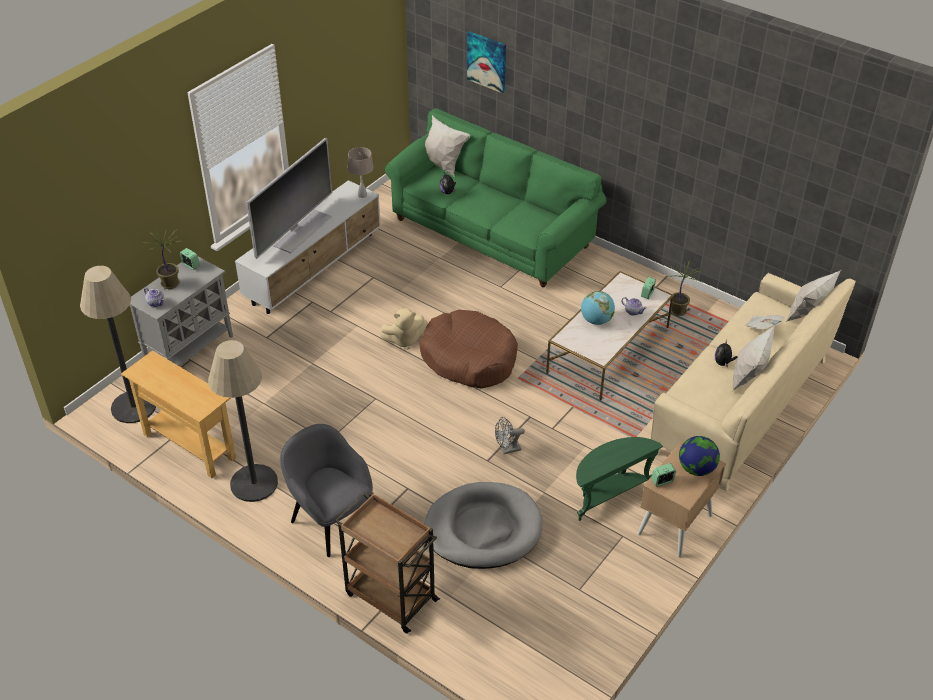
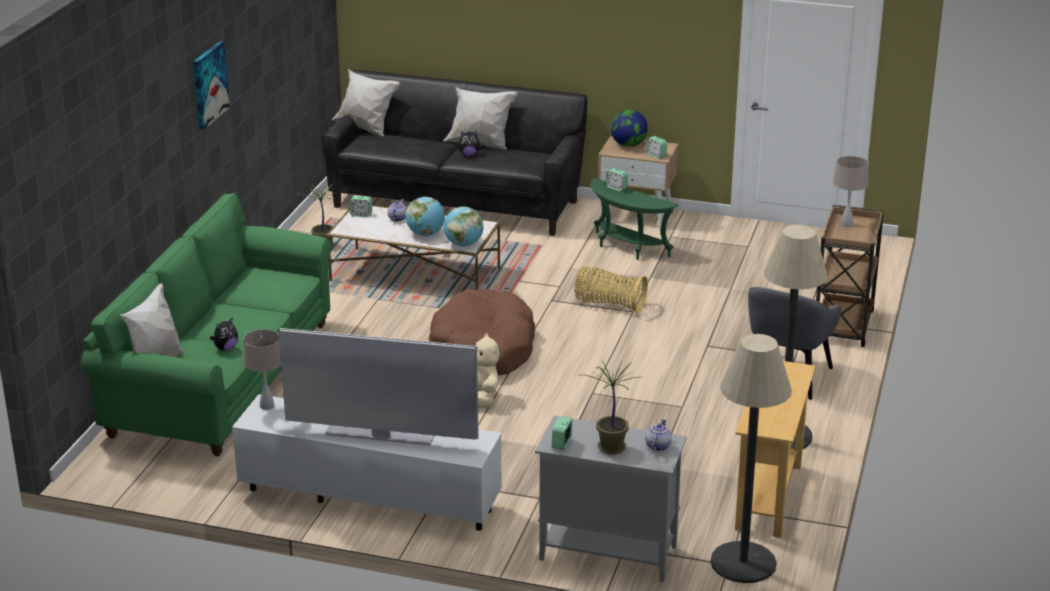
camera: 110 degrees left, 15 degrees down
grey dog bed [424,482,543,569] -> none
picture [467,31,506,93] -> picture moved to [193,41,230,130]
grey fan [495,417,525,454] -> basket [575,267,648,312]
beige sofa [651,273,856,491] -> black sofa [321,70,587,236]
newspaper [744,315,784,329] -> none
none -> globe [444,206,483,247]
none -> alarm clock [606,168,628,191]
none -> beige table lamp [833,156,869,227]

